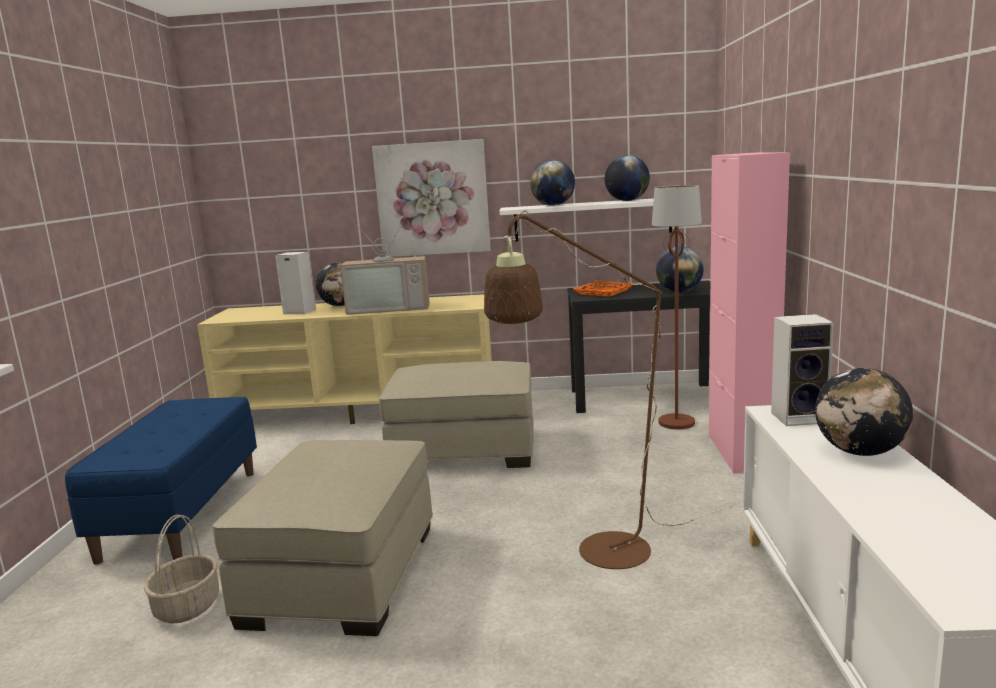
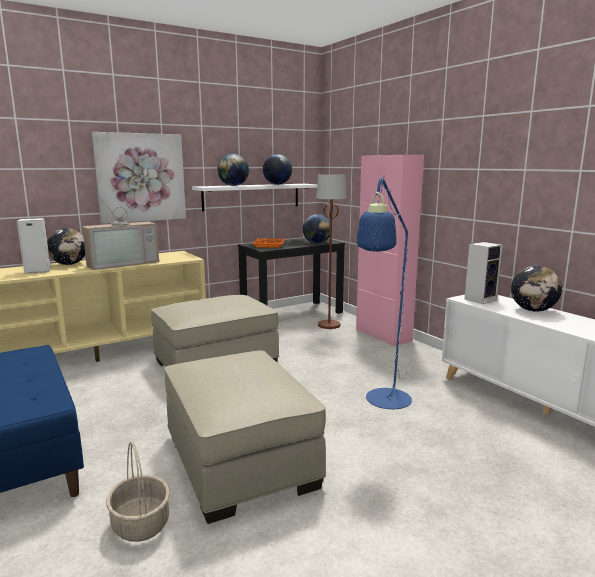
camera: 35 degrees left, 0 degrees up
brown floor lamp [484,211,743,569] -> blue floor lamp [357,176,418,409]

